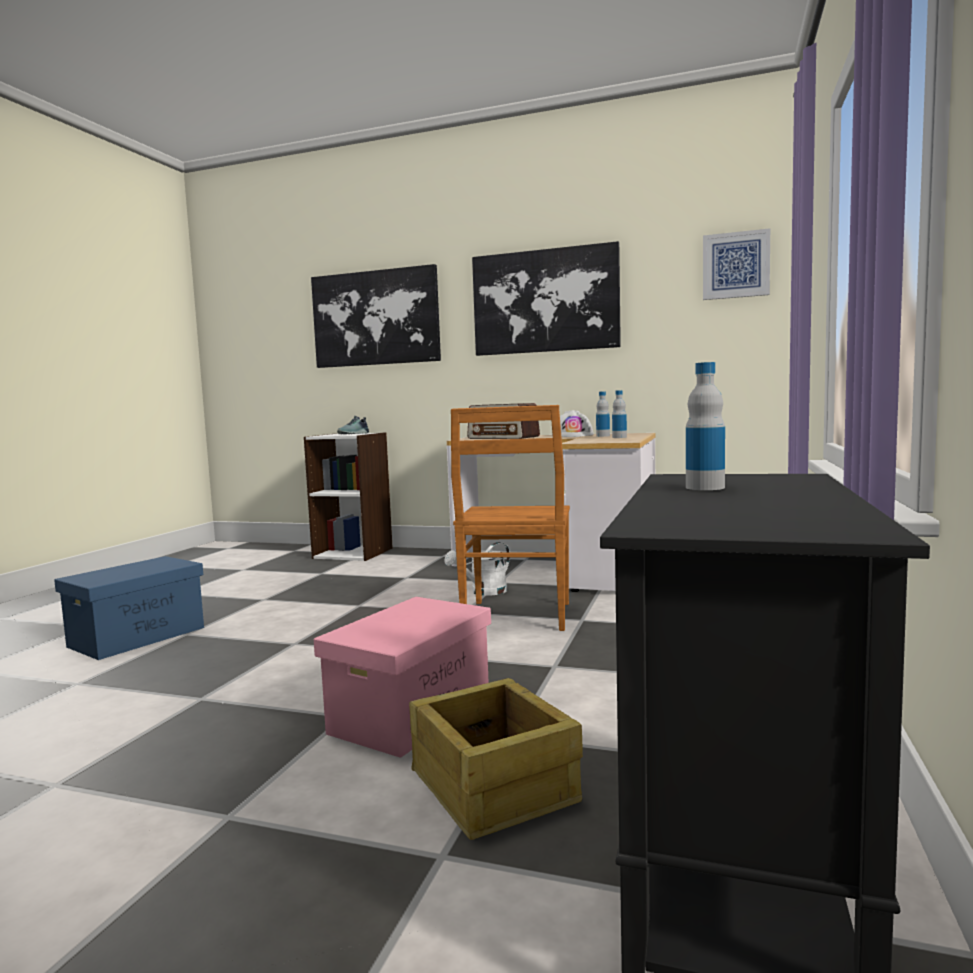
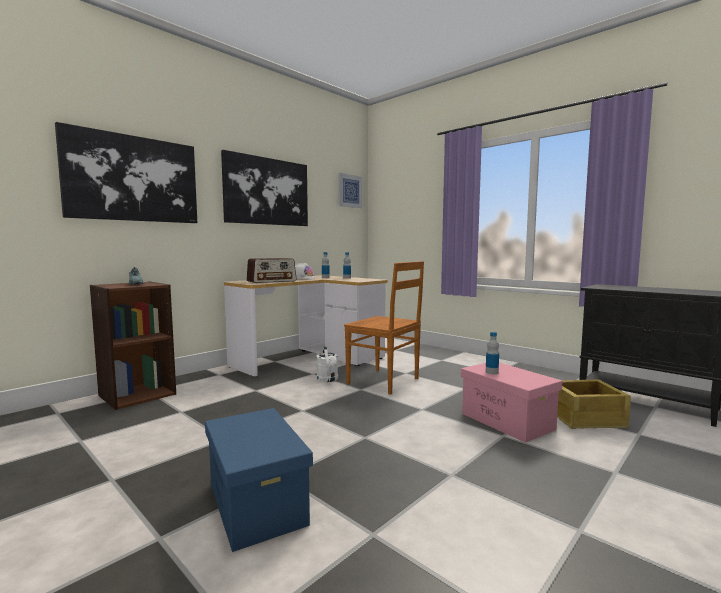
camera: 65 degrees left, 0 degrees up
white bookcase [304,432,393,561] -> brown bookcase [90,282,176,410]
bottle [686,362,725,490] -> bottle moved to [486,332,499,374]

